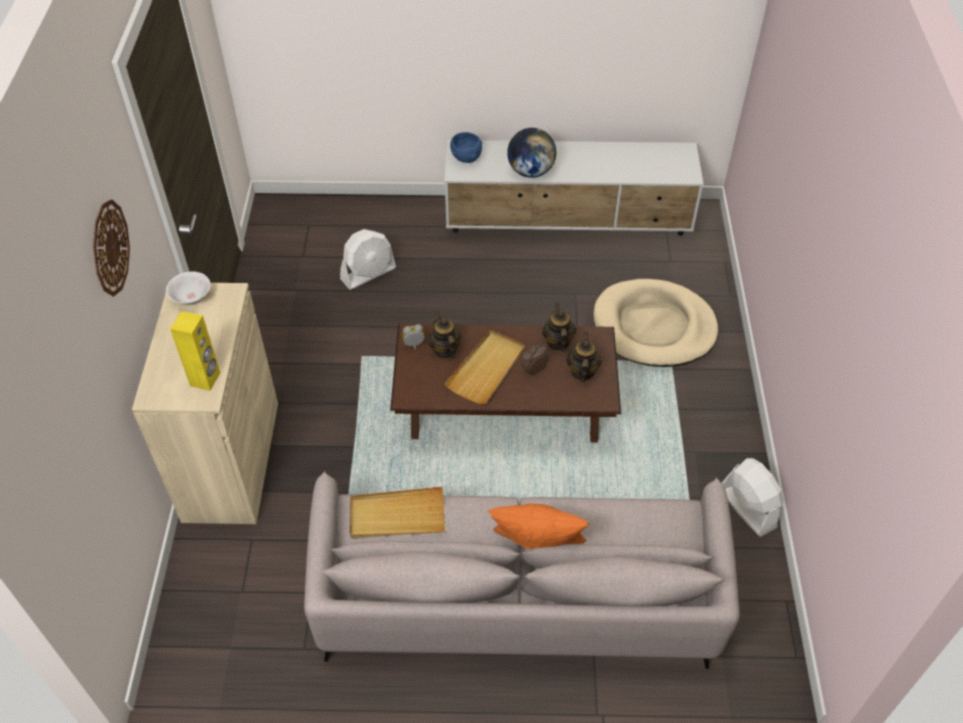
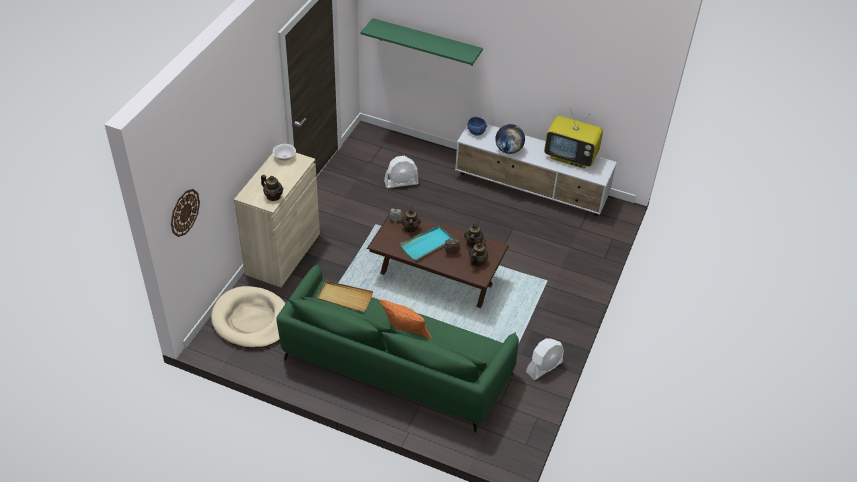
camera: 20 degrees right, 5 degrees down
wall clock [93,199,130,296] -> wall clock moved to [171,189,200,237]
yellow speaker [170,311,221,391] -> teapot [261,175,284,201]
grey sofa [304,471,740,669] -> green sofa [276,264,519,432]
beige tray [445,330,525,404] -> turquoise tray [400,226,453,260]
beige dog bed [593,279,718,367] -> beige dog bed moved to [211,286,286,349]
white fan [722,458,784,537] -> white fan turned 60 degrees clockwise [526,338,564,380]
none -> green shelf [361,18,483,66]
none -> television [544,108,603,169]

